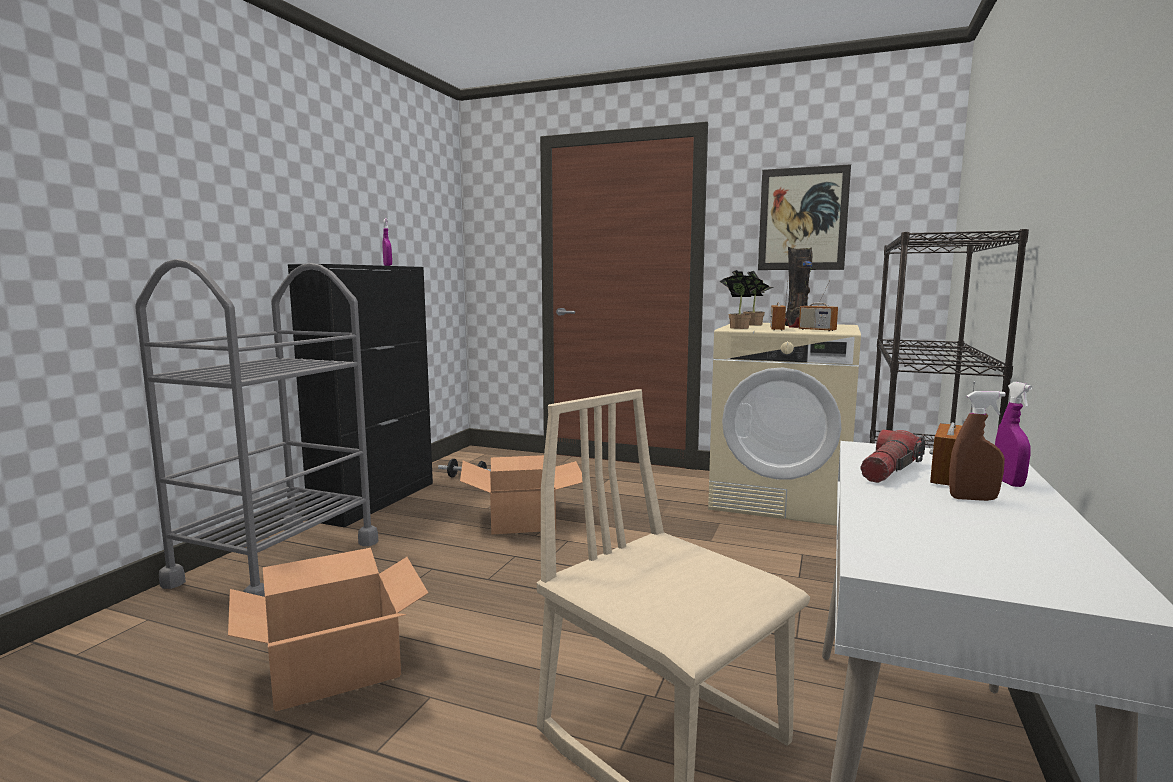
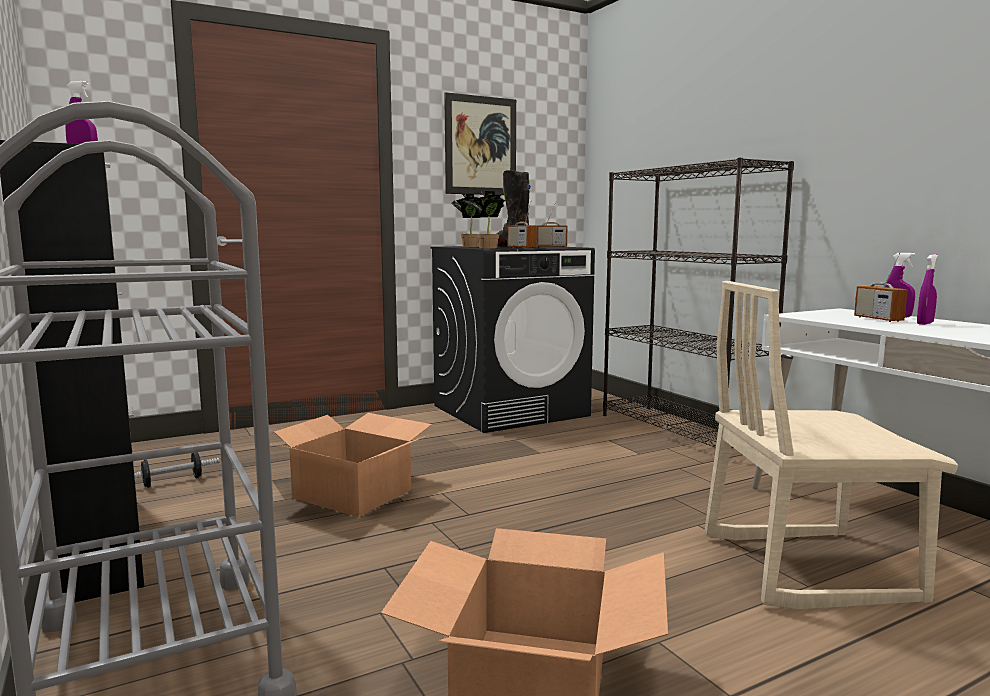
camera: 50 degrees left, 0 degrees up
beige washing machine [708,323,861,526] -> black washing machine [430,246,595,433]
flashlight [860,430,926,483] -> none
brown spray bottle [949,391,1006,501] -> purple spray bottle [917,254,938,325]

